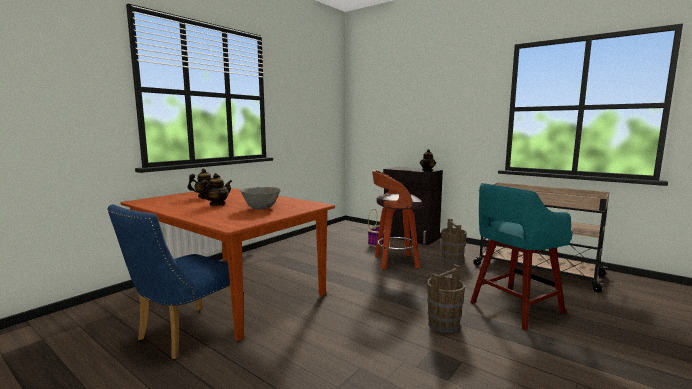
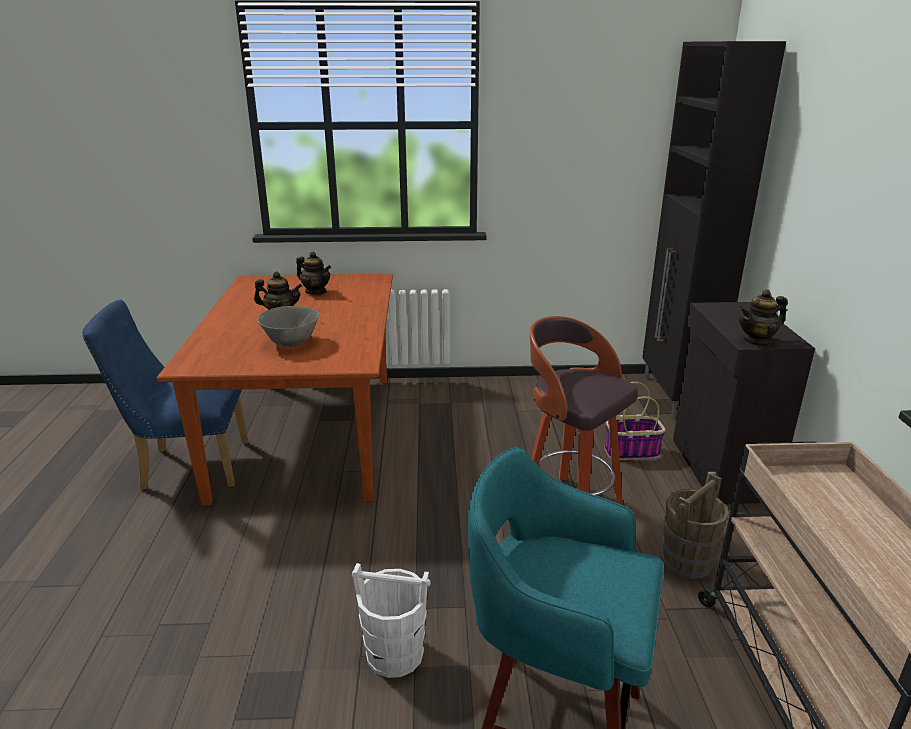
camera: 50 degrees right, 15 degrees up
brown bucket [427,264,465,333] -> white bucket [352,563,431,678]
none -> black cabinet [642,41,786,420]

